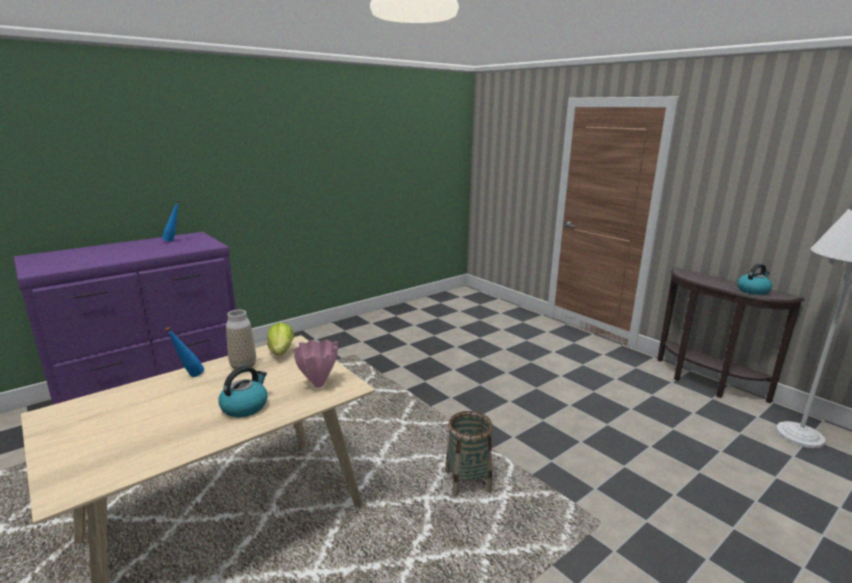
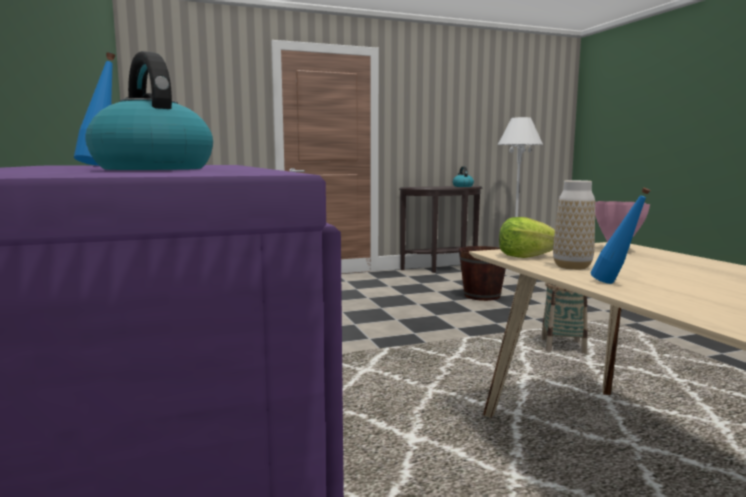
camera: 70 degrees left, 10 degrees down
kettle [218,366,268,417] -> kettle moved to [85,51,213,170]
none -> brown bucket [459,246,506,301]

